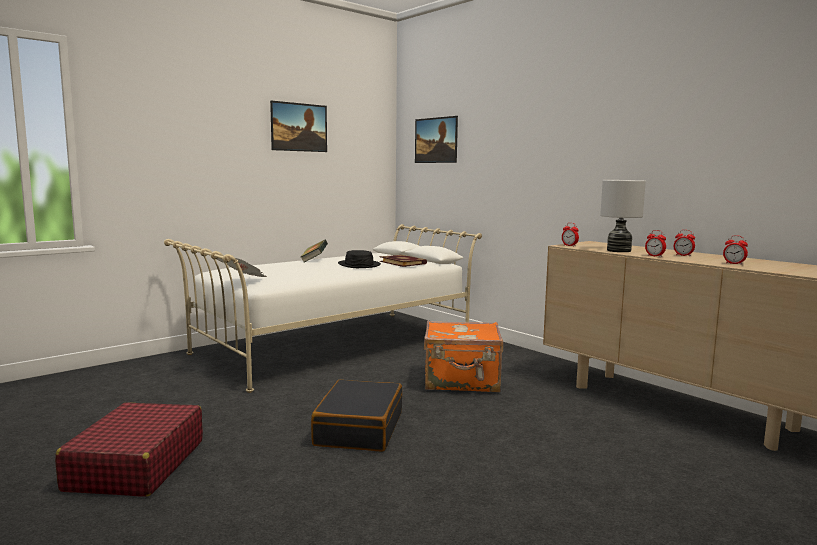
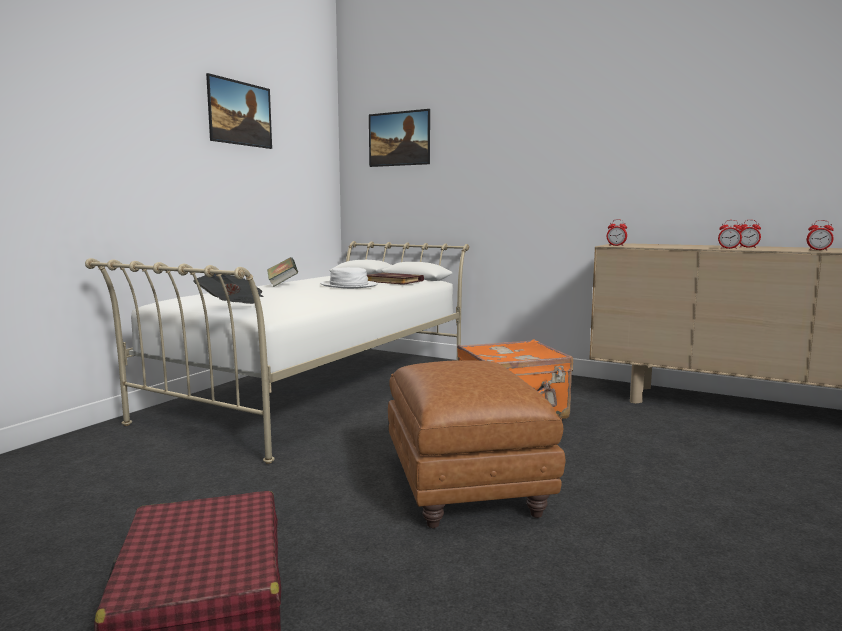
camera: 20 degrees left, 0 degrees up
black suitcase [311,380,402,452] -> brown ottoman [388,360,565,528]
black hat [338,250,381,268] -> white hat [320,267,378,289]
grey table lamp [600,180,646,252] -> none

